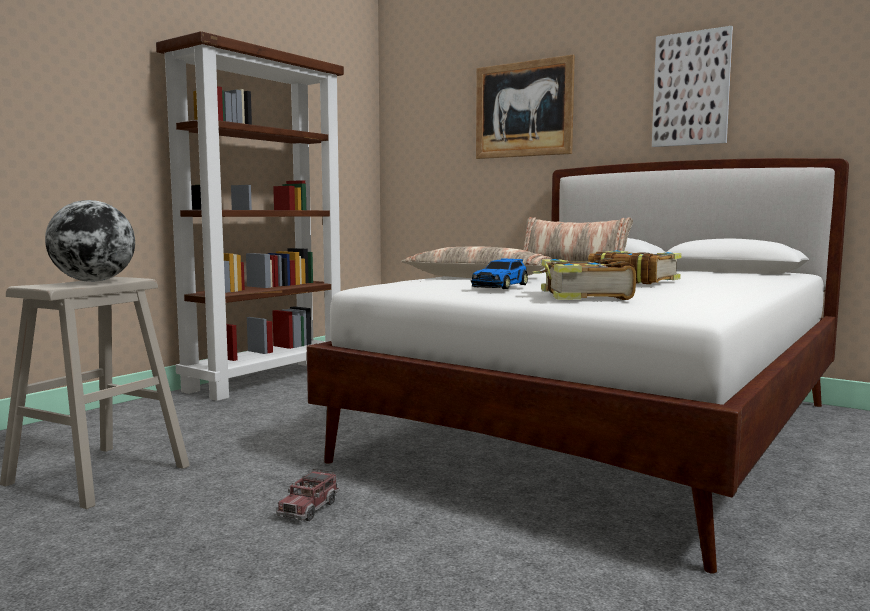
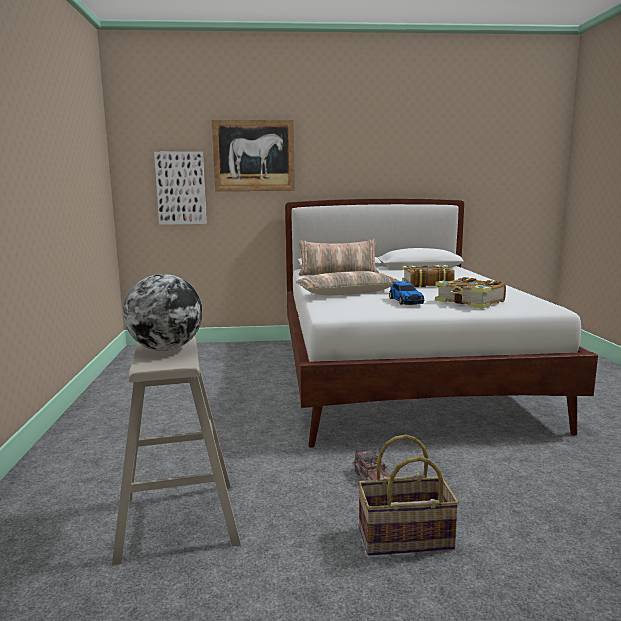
camera: 40 degrees left, 5 degrees up
brown bookcase [156,31,344,401] -> none
picture [652,26,733,147] -> picture moved to [154,151,207,225]
none -> basket [358,435,459,556]

